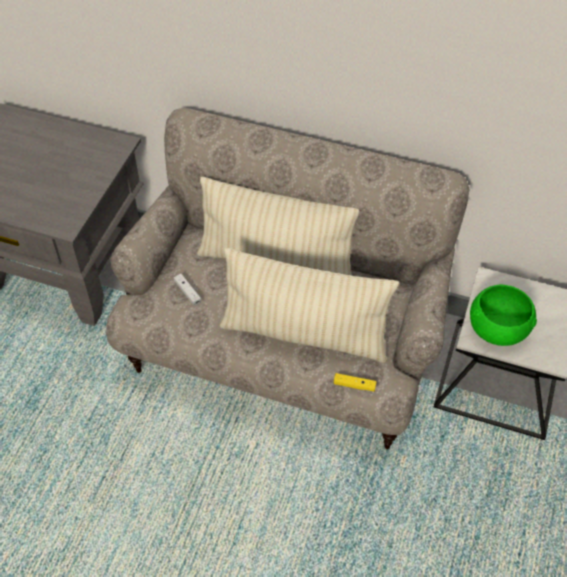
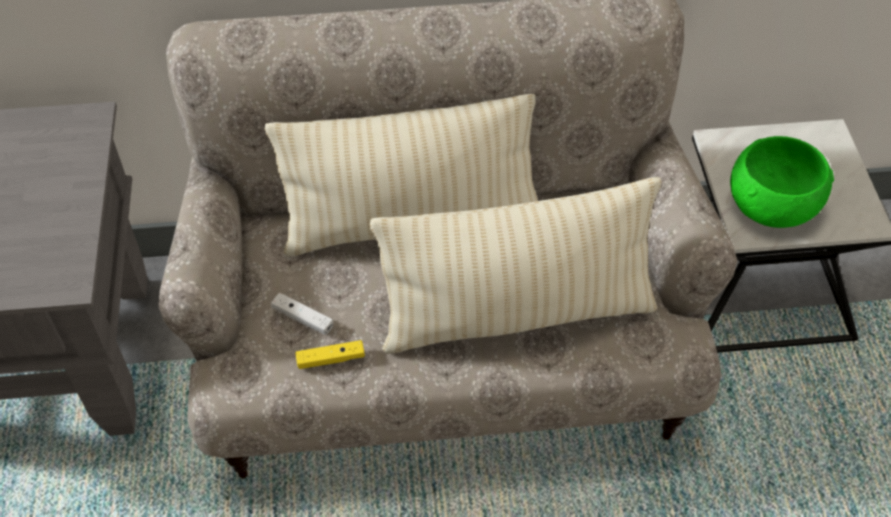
camera: 25 degrees left, 0 degrees up
yellow game controller [334,373,376,392] -> yellow game controller moved to [295,340,365,369]

